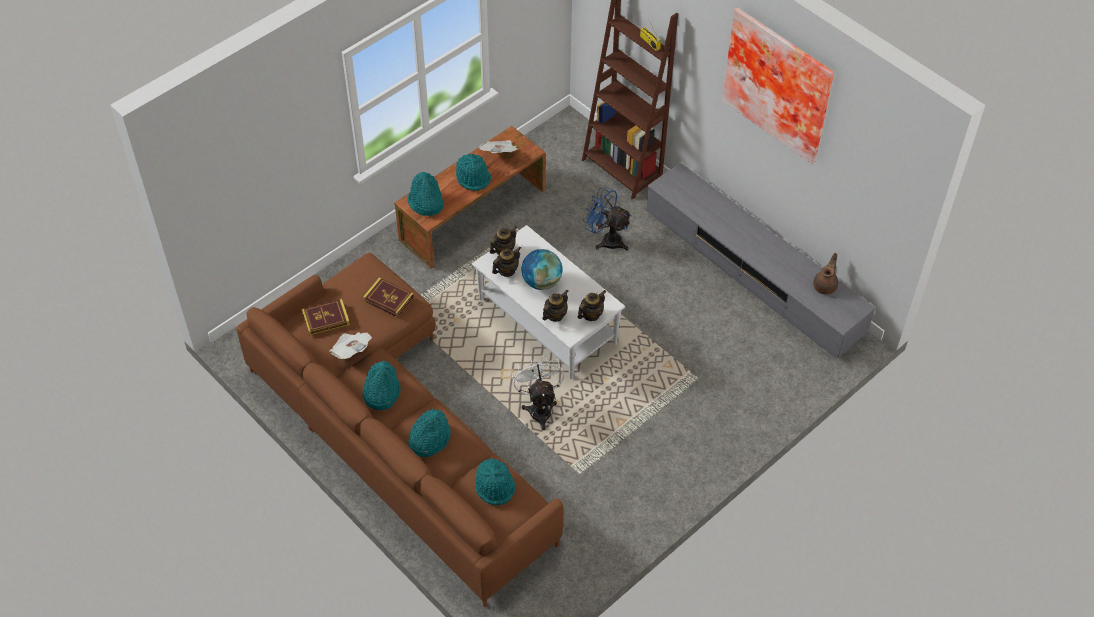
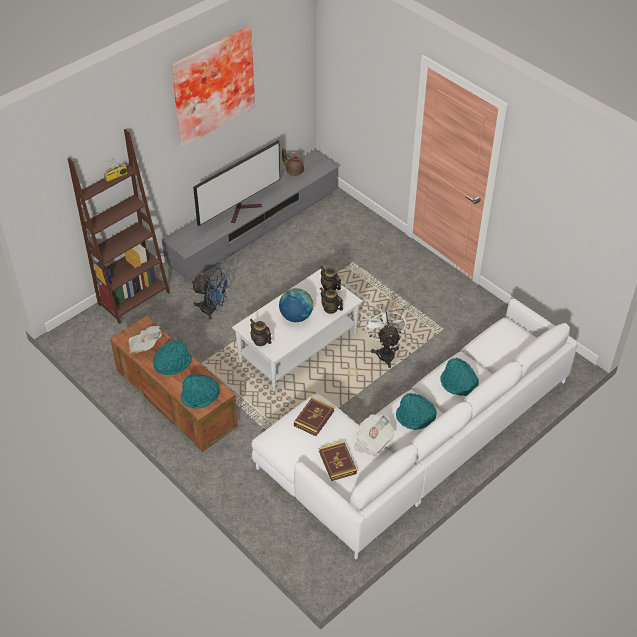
camera: 90 degrees left, 5 degrees down
brown sofa [236,253,564,607] -> white sofa [252,299,578,559]
turquoise hat [475,458,516,506] -> none
teapot [492,246,521,277] -> none
white fan [512,355,564,430] -> white fan turned 90 degrees clockwise [364,306,406,368]
blue fan [583,187,632,251] -> blue fan turned 105 degrees counterclockwise [191,268,230,320]
none -> television [193,140,280,226]

